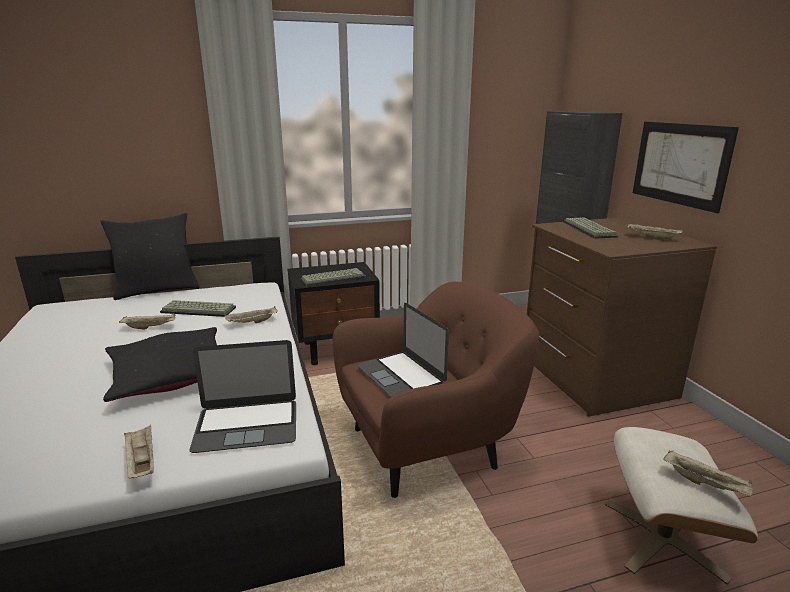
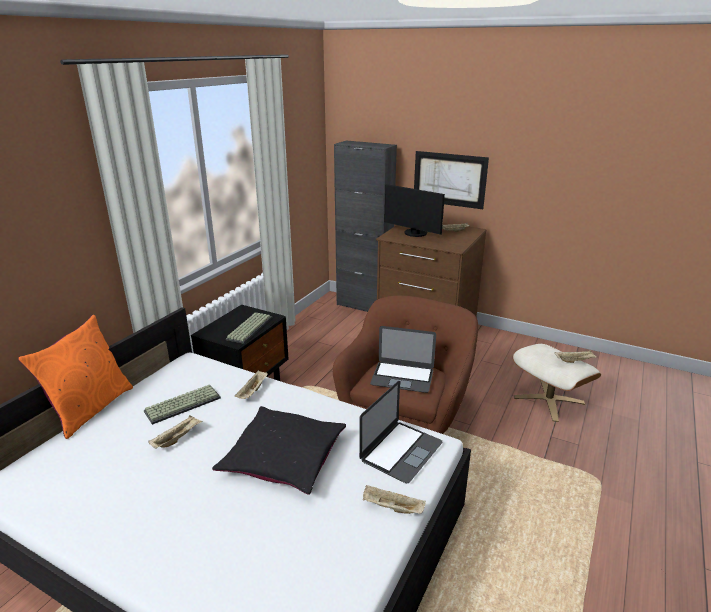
camera: 45 degrees left, 5 degrees up
black pillow [100,213,199,300] -> orange pillow [18,315,133,439]
keyboard [563,217,618,239] -> monitor [384,184,445,237]

